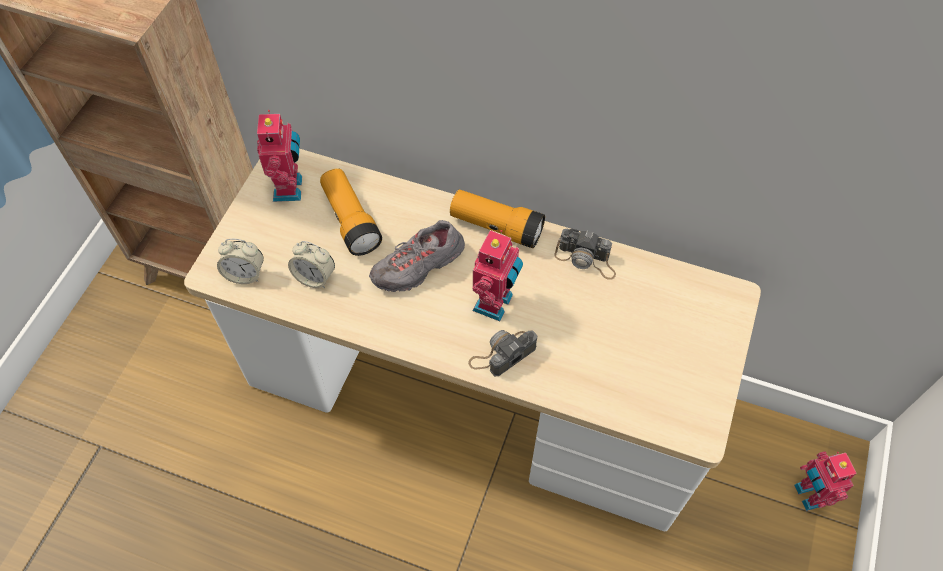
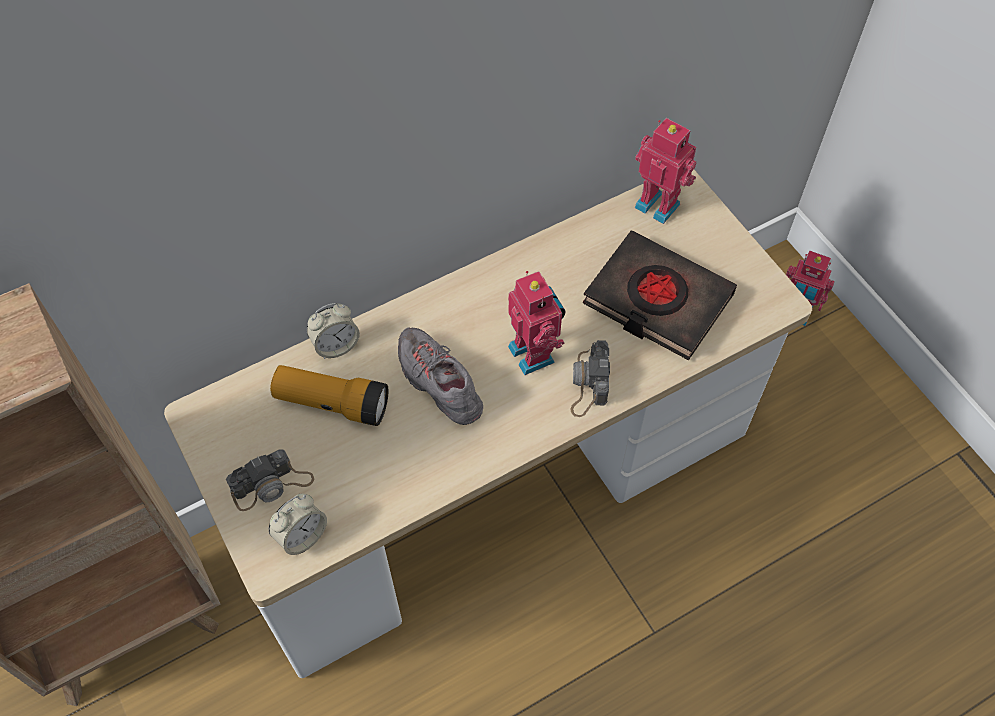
camera: 50 degrees left, 0 degrees up
toy robot [257,110,302,202] -> toy robot moved to [635,118,696,224]
alarm clock [288,241,335,288] -> alarm clock moved to [307,303,360,359]
grey shoe [369,220,465,292] -> grey shoe turned 135 degrees clockwise [398,327,483,425]
flashlight [450,189,545,248] -> none
camera [554,229,616,280] -> camera moved to [226,449,314,511]
none -> black book [583,230,737,360]

